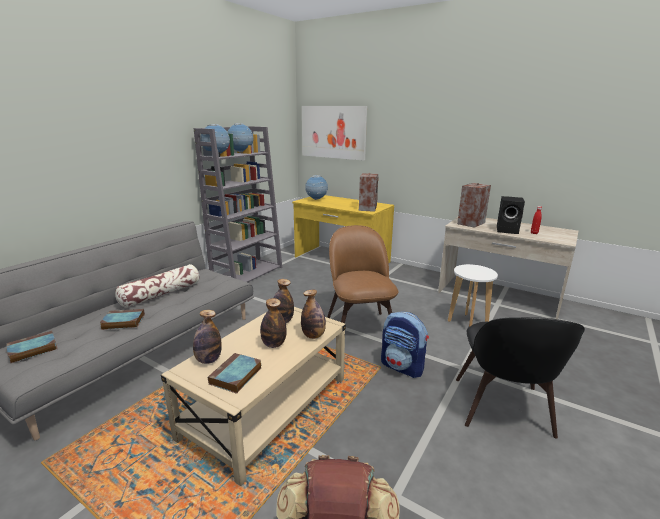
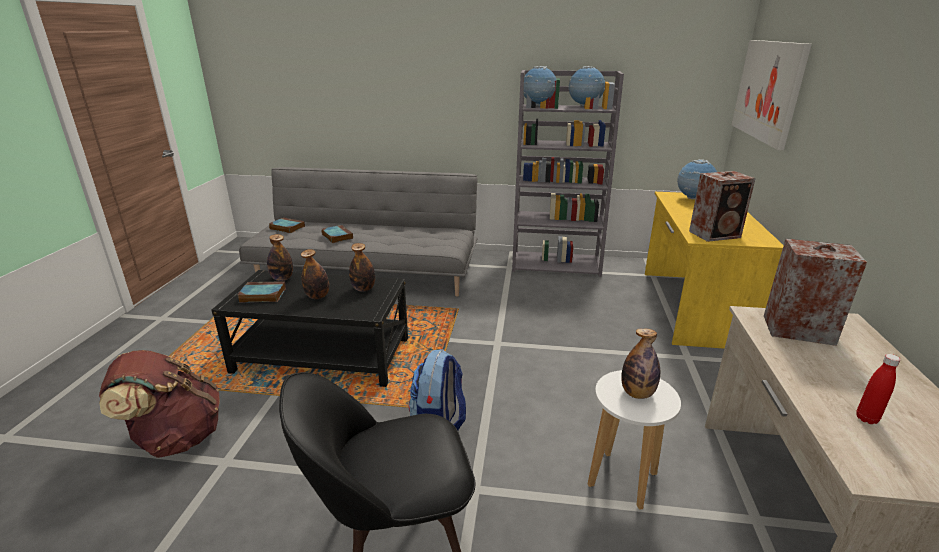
camera: 65 degrees right, 5 degrees up
pillow [115,264,199,308] -> none
beige coffee table [161,307,346,486] -> black coffee table [212,270,408,387]
bottle [301,290,326,339] -> bottle moved to [621,328,660,399]
brown chair [327,225,399,323] -> none
black speaker [497,196,525,234] -> none

